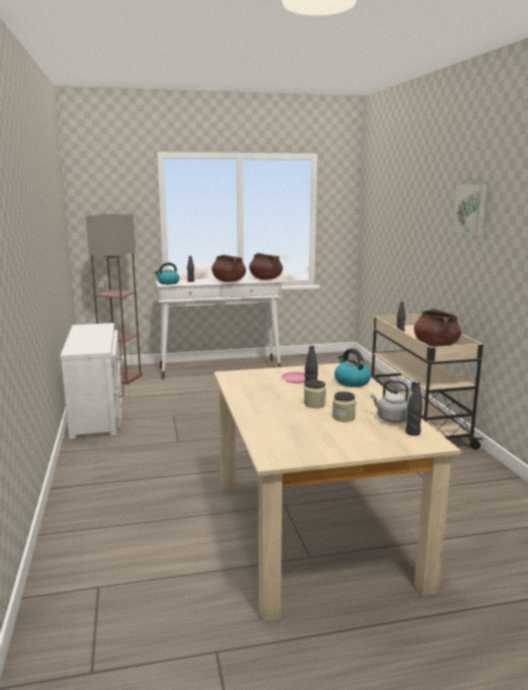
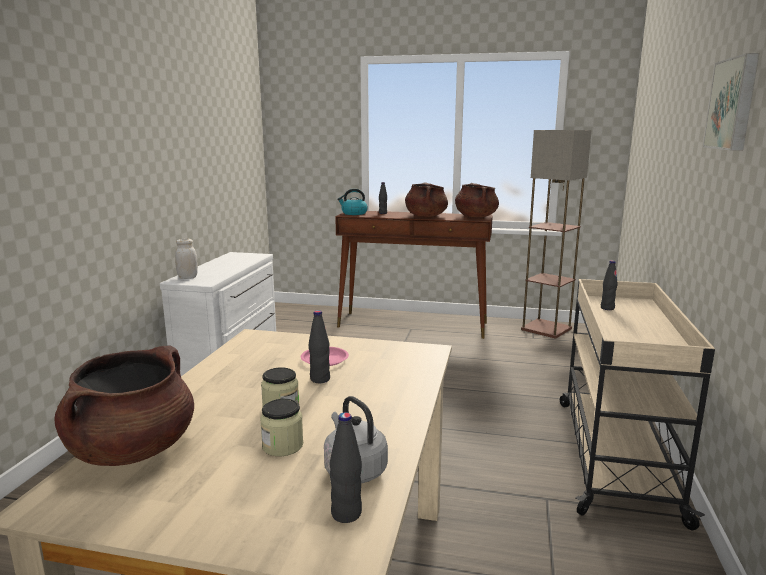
camera: 25 degrees right, 0 degrees up
floor lamp [86,214,142,384] -> floor lamp moved to [521,130,591,338]
white console table [156,277,282,380] -> brown console table [335,211,493,339]
kettle [334,348,371,387] -> none
brown cooking pot [414,308,461,347] -> brown cooking pot moved to [55,346,194,466]
none -> white jar [175,239,198,279]

